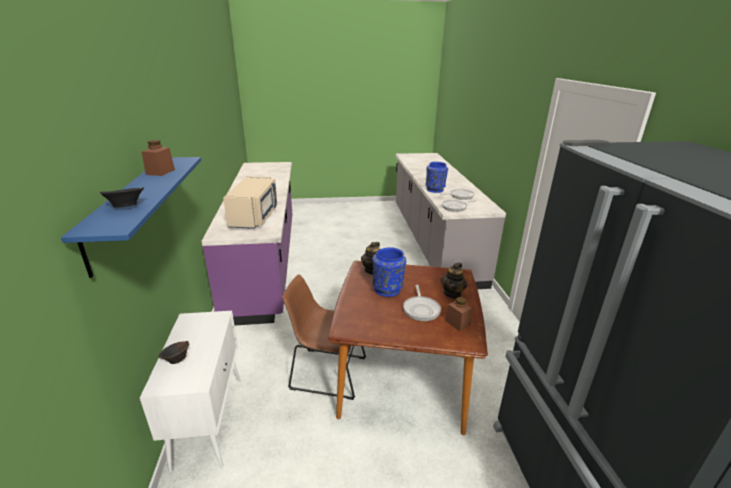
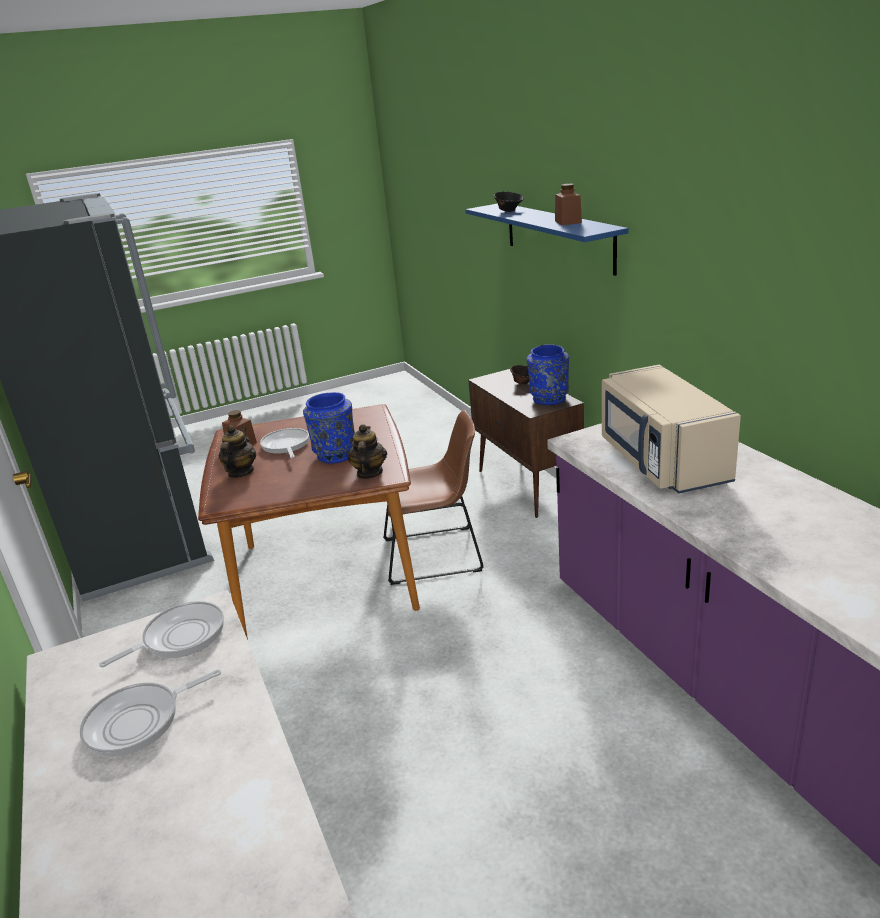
camera: 165 degrees right, 0 degrees up
white cabinet [140,311,241,474] -> brown cabinet [468,369,584,518]
blue vase [426,162,448,193] -> blue vase moved to [527,344,569,405]

